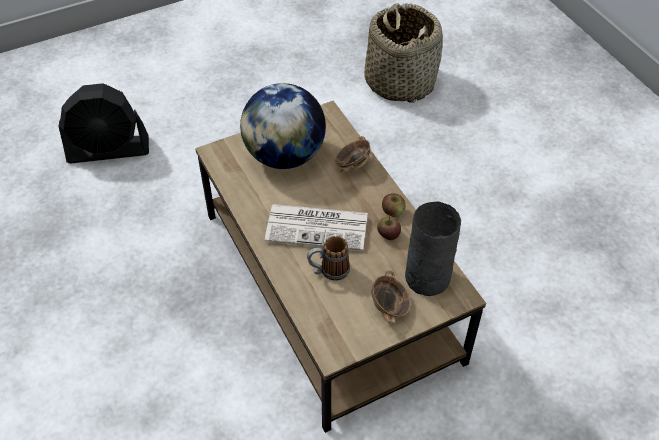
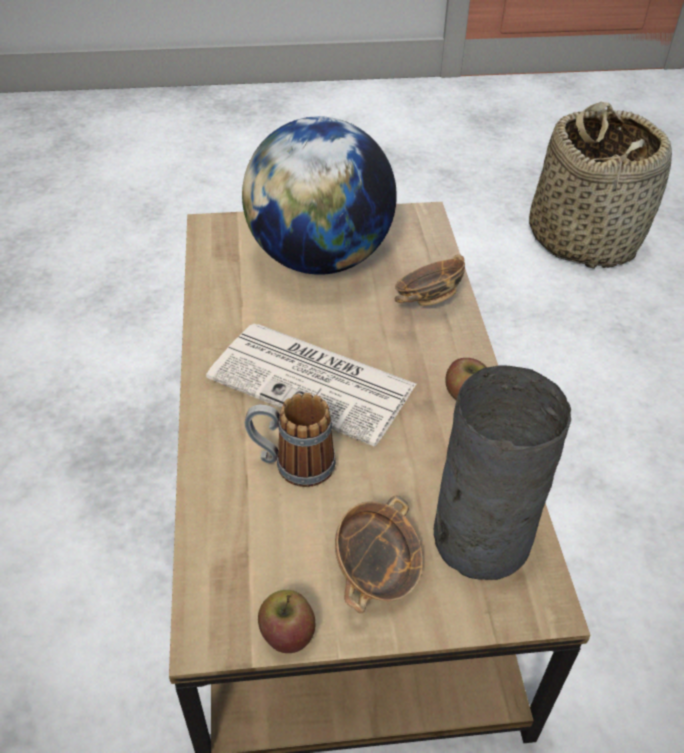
camera: 20 degrees right, 5 degrees down
black fan [59,83,149,163] -> none
apple [377,217,401,240] -> apple moved to [258,590,315,653]

